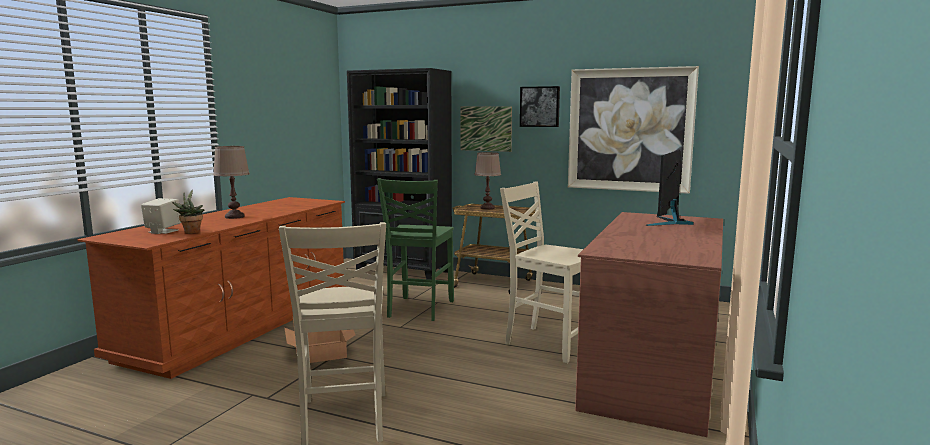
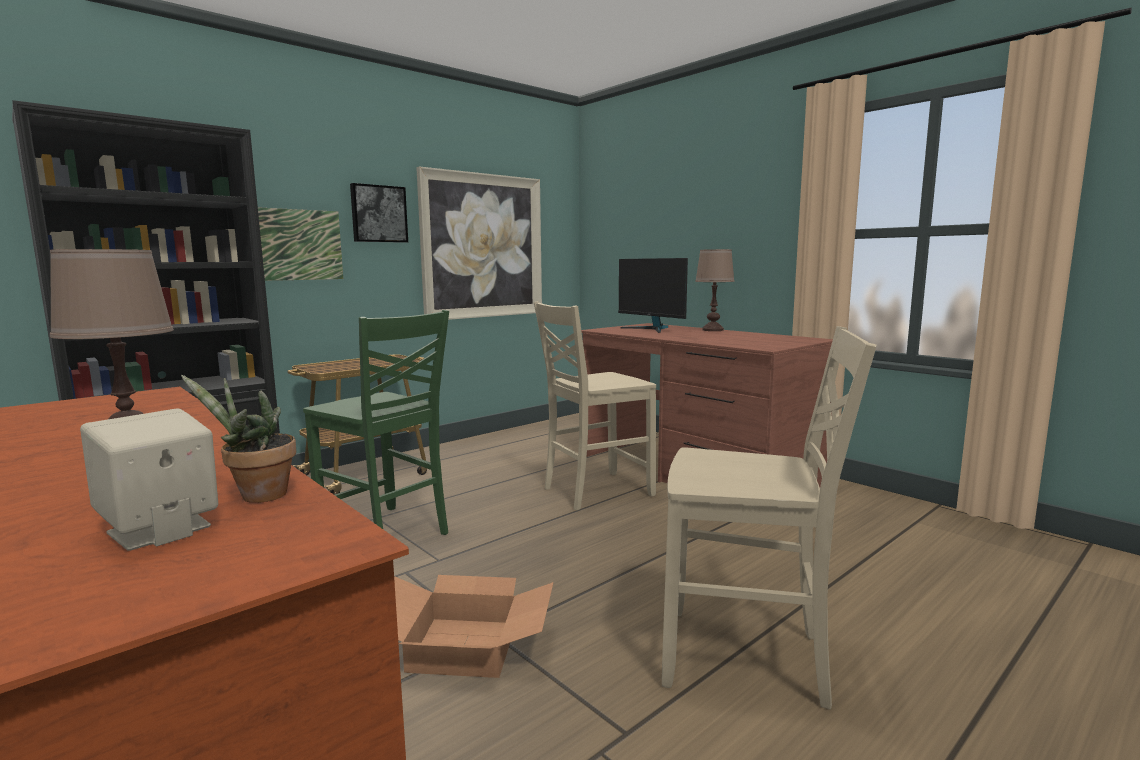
camera: 65 degrees left, 0 degrees up
brown table lamp [474,152,501,209] -> brown table lamp moved to [695,249,735,331]

